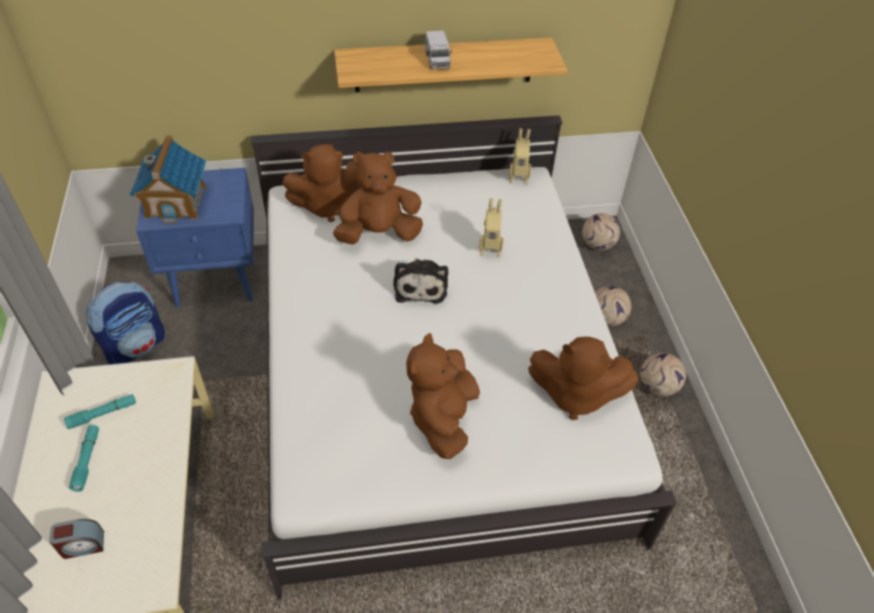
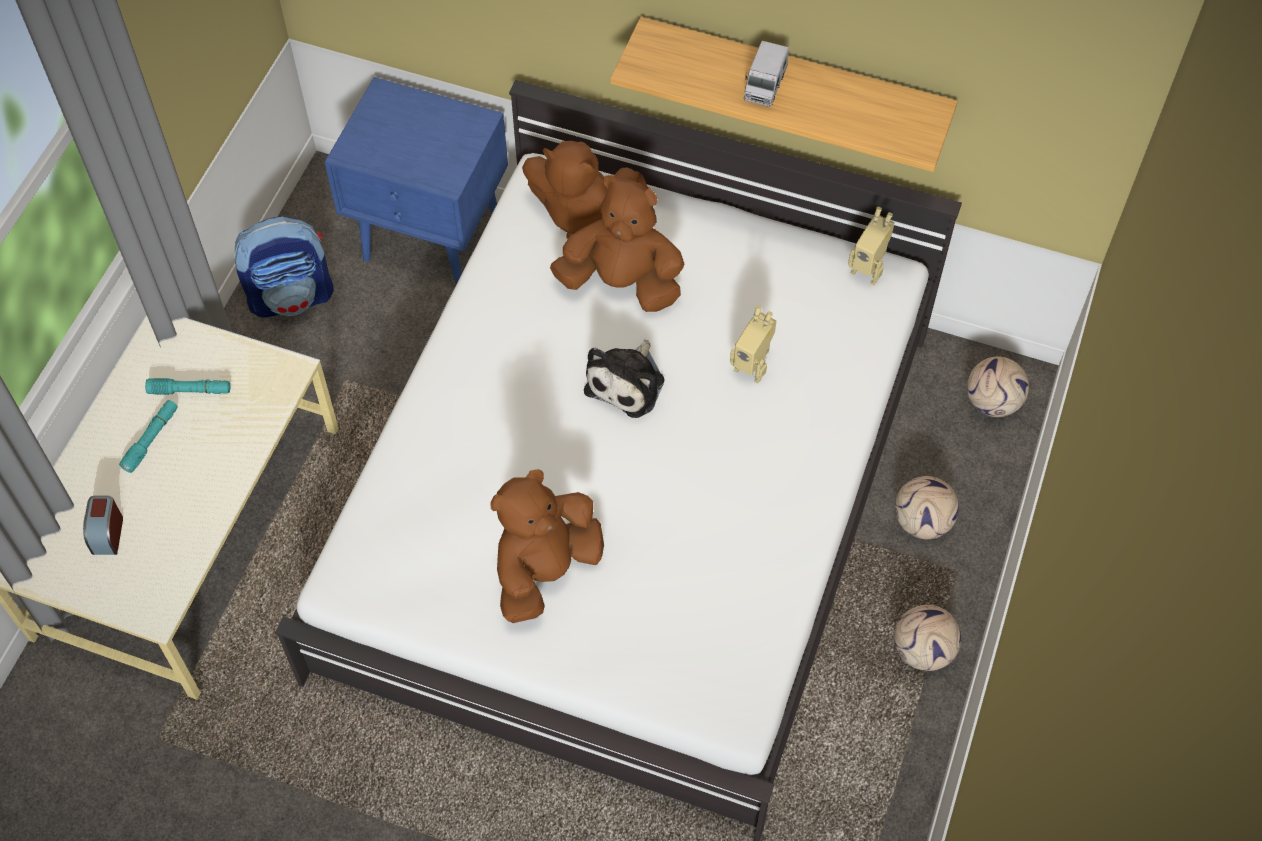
camera: 30 degrees right, 10 degrees up
alarm clock [49,519,104,559] -> alarm clock turned 75 degrees clockwise [83,495,123,555]
toy house [130,136,206,224] -> none
brown plush toy [528,337,639,420] -> none

